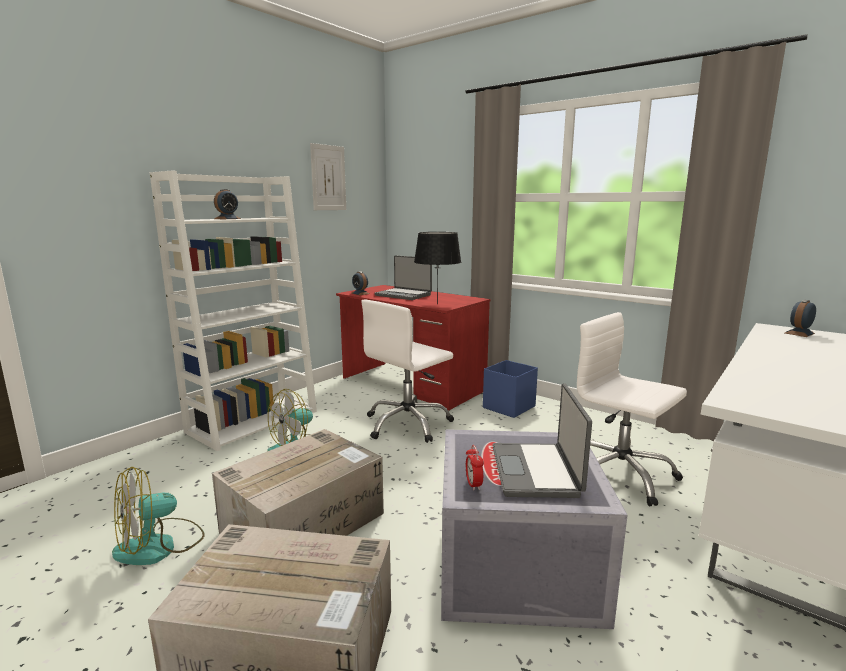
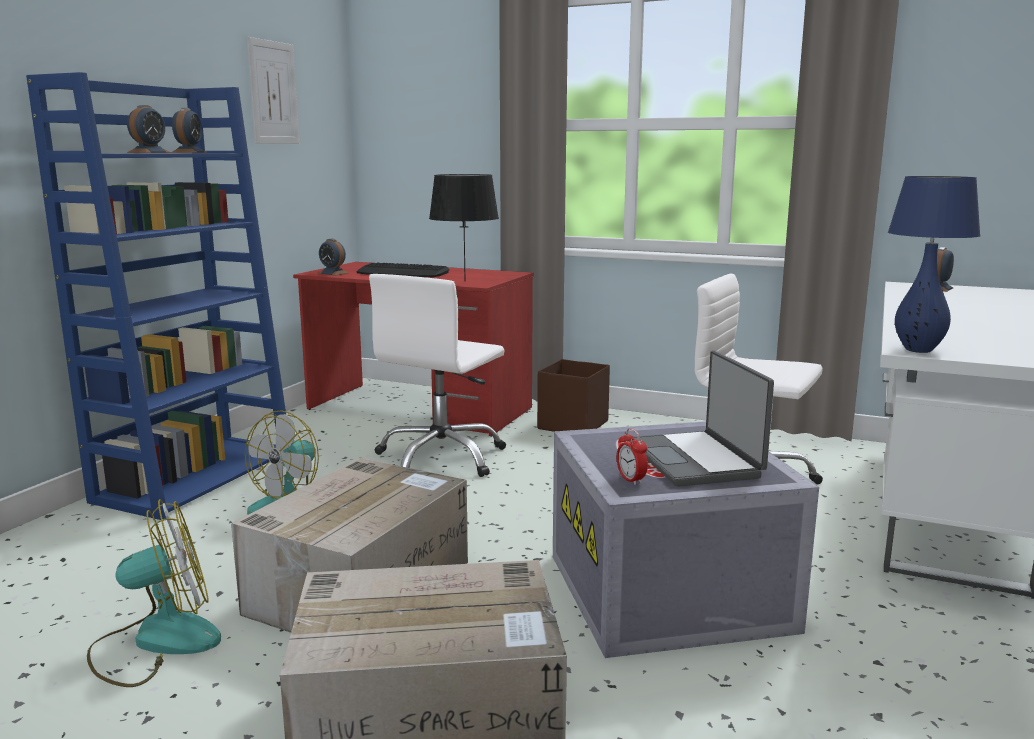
camera: 15 degrees left, 0 degrees up
fan [112,466,205,565] -> fan turned 150 degrees counterclockwise [87,499,221,687]
white bookcase [150,171,317,451] -> blue bookcase [26,72,286,520]
laptop [374,255,432,300] -> keyboard [356,262,449,277]
blue storage box [483,360,538,418] -> brown storage box [537,359,610,432]
none -> alarm clock [171,108,207,153]
none -> blue table lamp [888,176,981,353]

